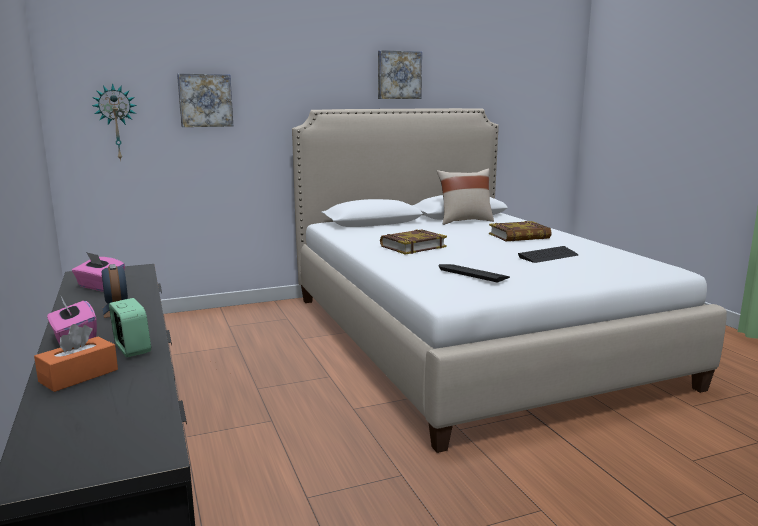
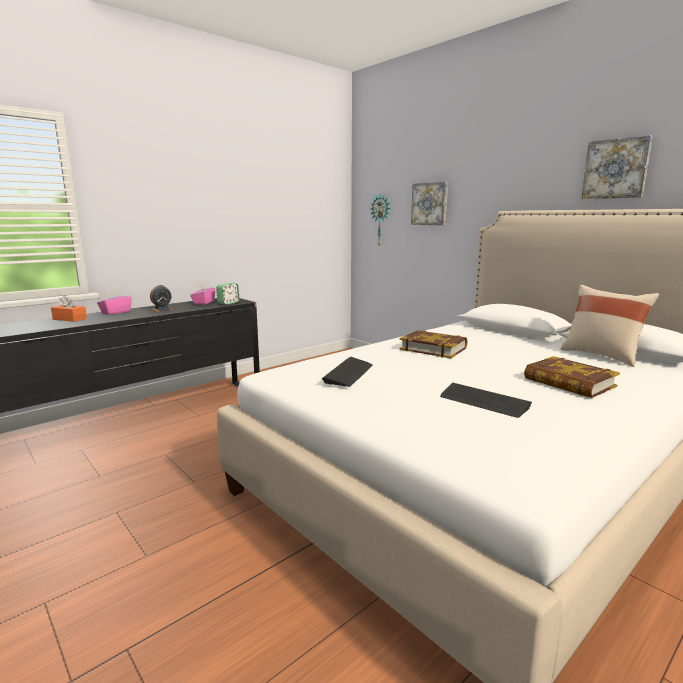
camera: 70 degrees right, 0 degrees up
alarm clock [109,298,151,357] -> alarm clock moved to [216,283,240,305]

